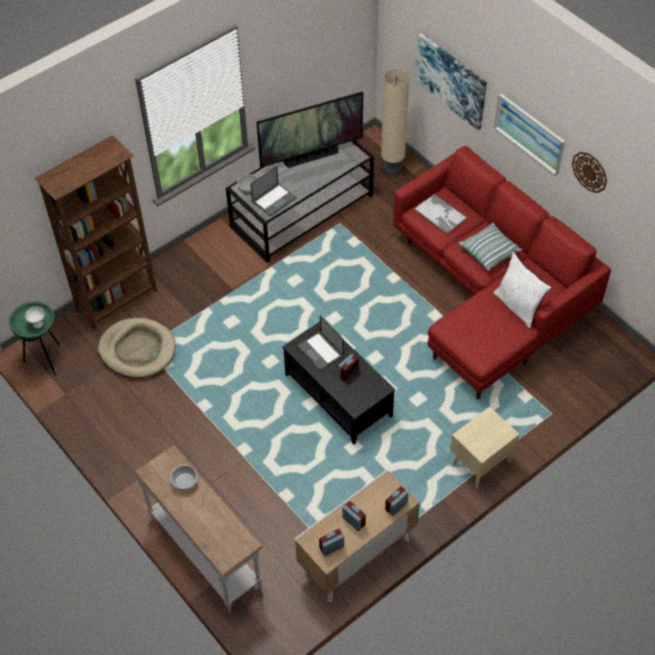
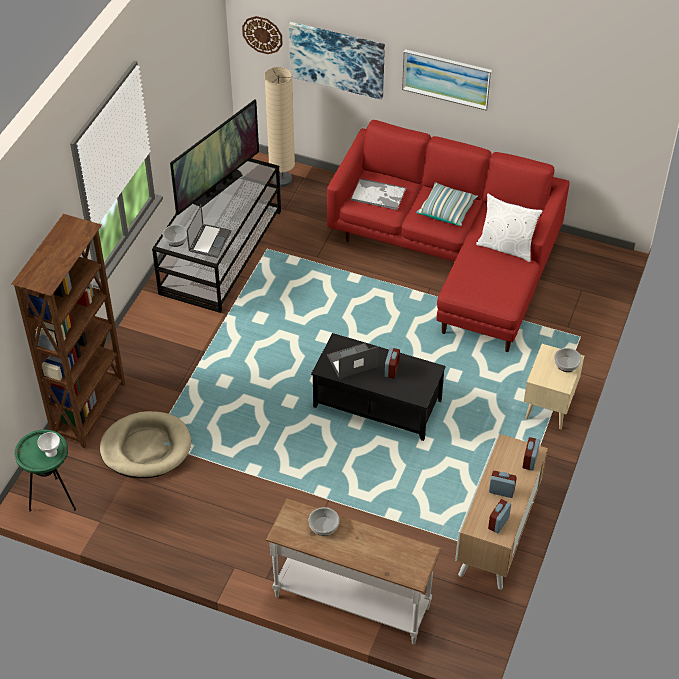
camera: 30 degrees left, 5 degrees down
laptop [297,315,344,371] -> laptop turned 135 degrees clockwise [327,343,378,379]
wall clock [572,152,607,193] -> wall clock moved to [242,16,283,54]
none -> bowl [554,348,582,372]

